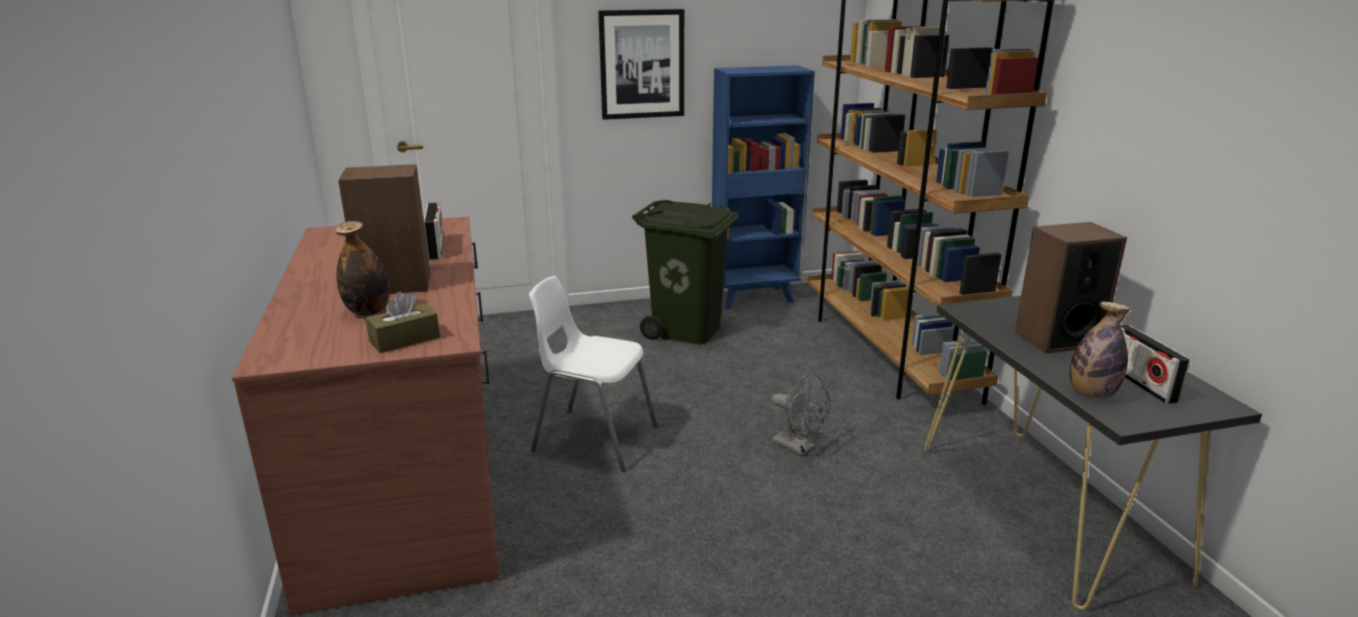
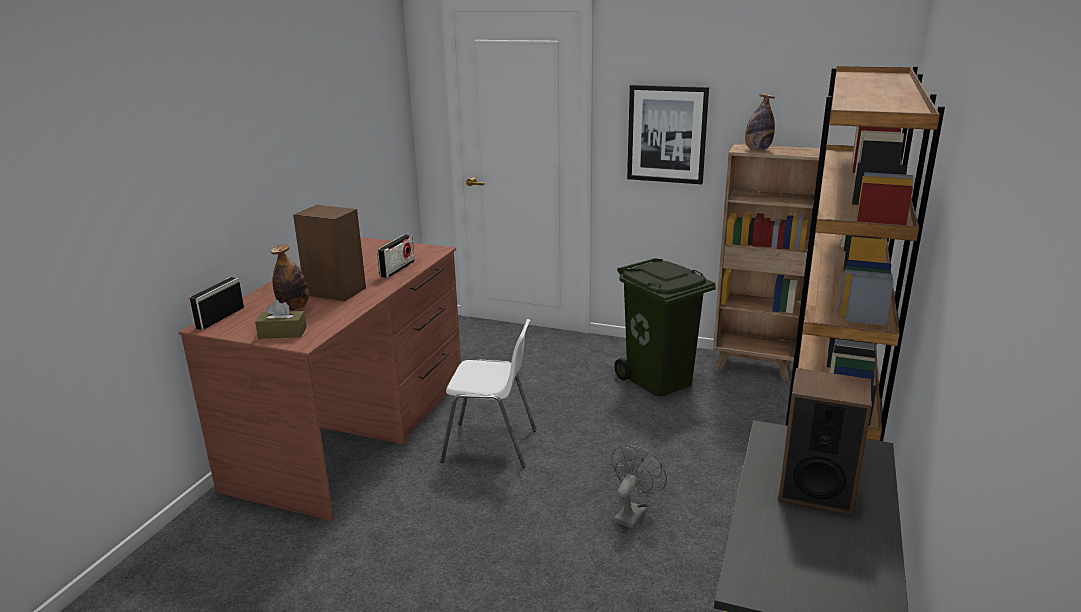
camera: 35 degrees right, 0 degrees up
white chair [529,276,658,472] -> white chair turned 135 degrees clockwise [440,319,537,468]
blue bookcase [712,65,815,310] -> brown bookcase [713,144,820,381]
grey fan [771,374,830,456] -> grey fan turned 135 degrees counterclockwise [611,445,667,528]
bottle [1069,302,1130,399] -> bottle moved to [745,94,775,151]
radio [1120,325,1191,404] -> radio moved to [188,277,244,330]

